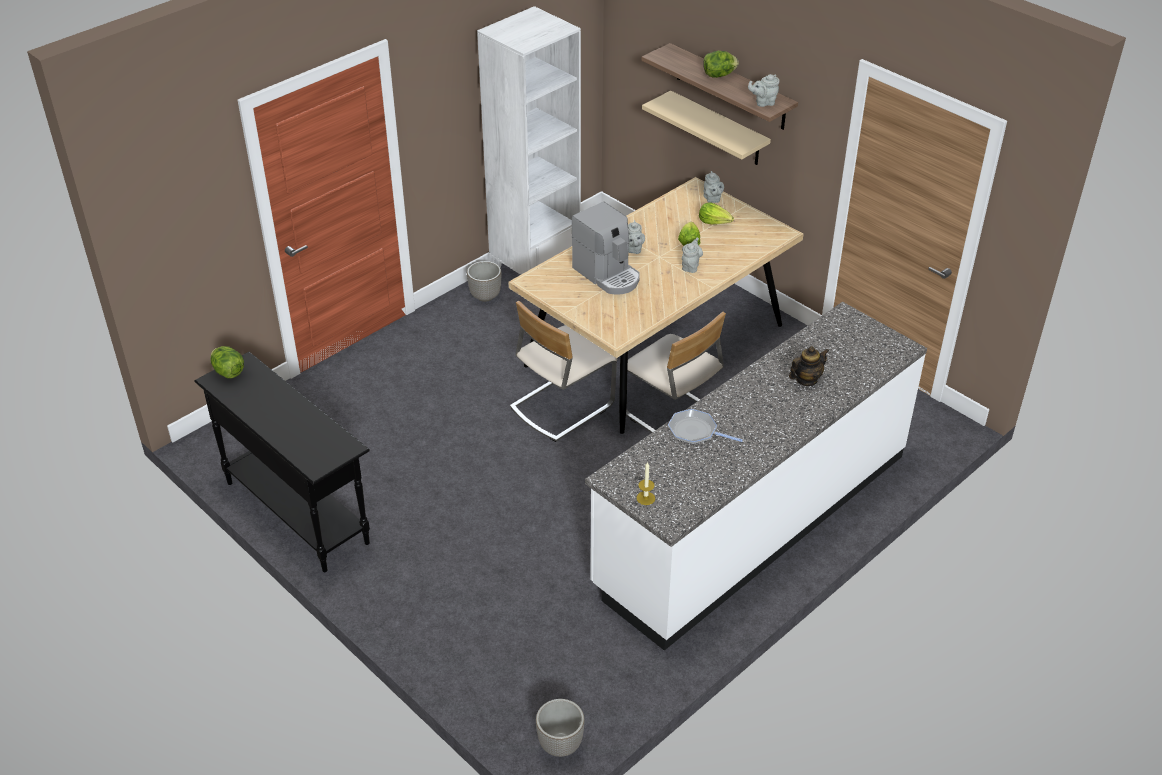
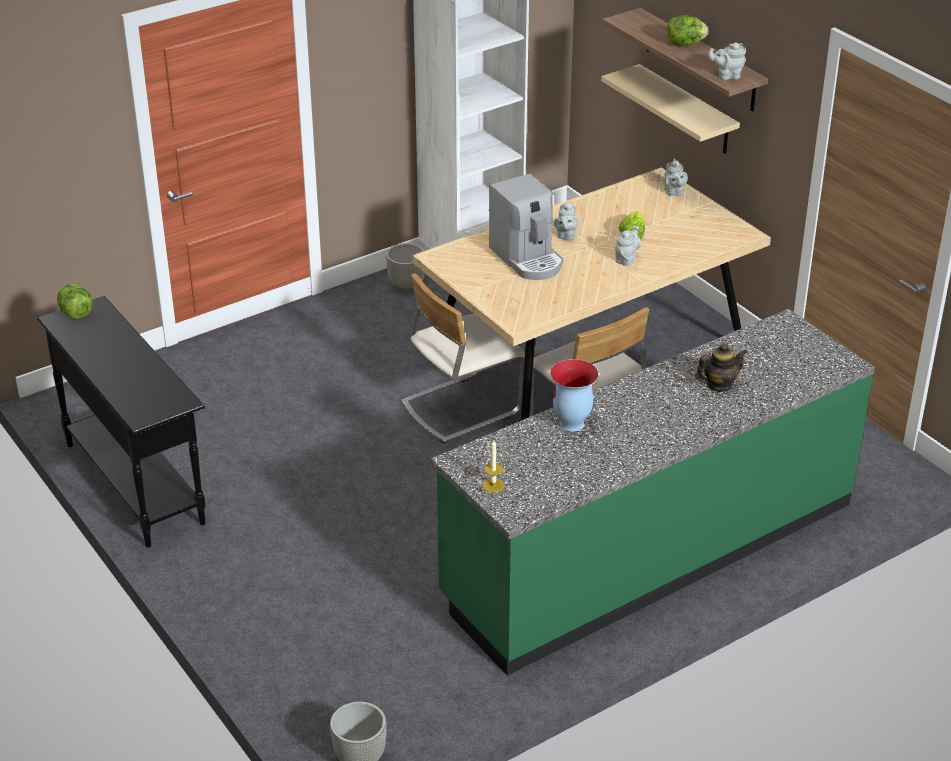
camera: 10 degrees right, 5 degrees down
white counter [585,302,927,651] -> green counter [431,309,875,676]
frying pan [668,409,743,444] -> vase [550,359,599,432]
lettuce [699,202,734,224] -> none

